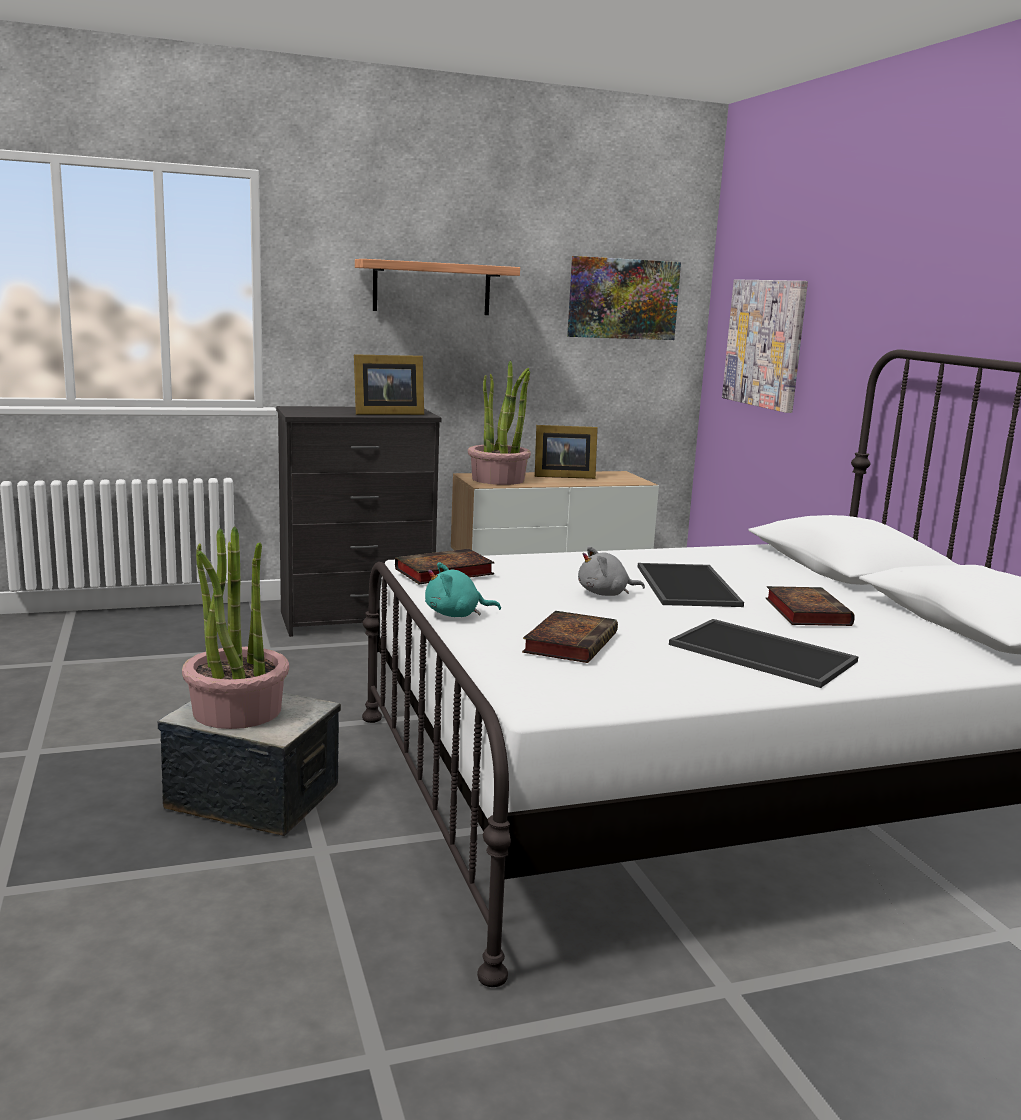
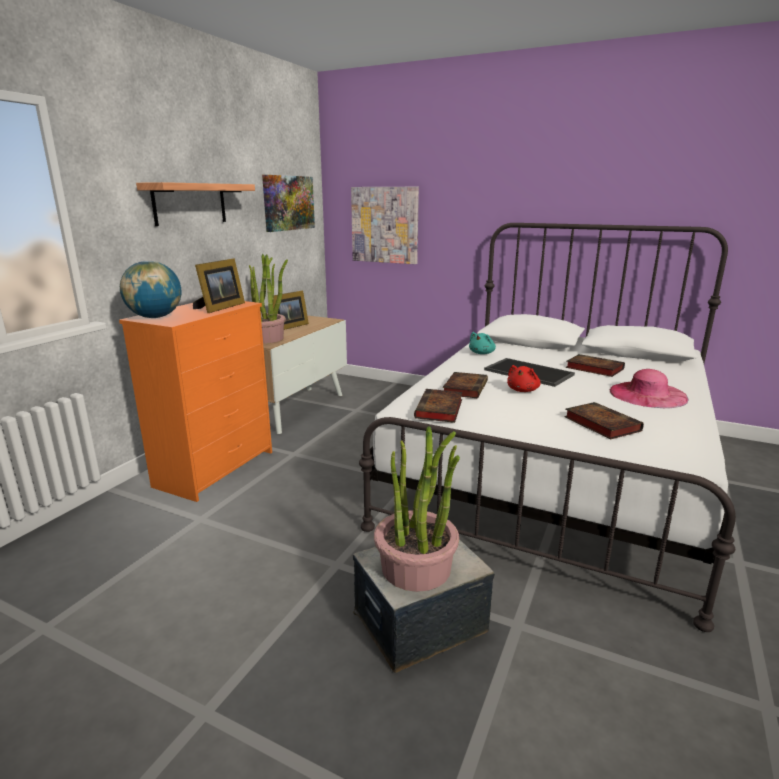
camera: 45 degrees left, 5 degrees up
black dresser [276,406,442,637] -> orange dresser [119,301,272,502]
turquoise plush toy [425,562,501,617] -> turquoise plush toy moved to [469,332,496,354]
grey plush toy [578,546,645,596] -> red plush toy [507,365,541,392]
tray [669,619,859,688] -> pink hat [610,369,689,408]
none -> globe [120,261,182,318]
none -> book [443,372,488,398]

